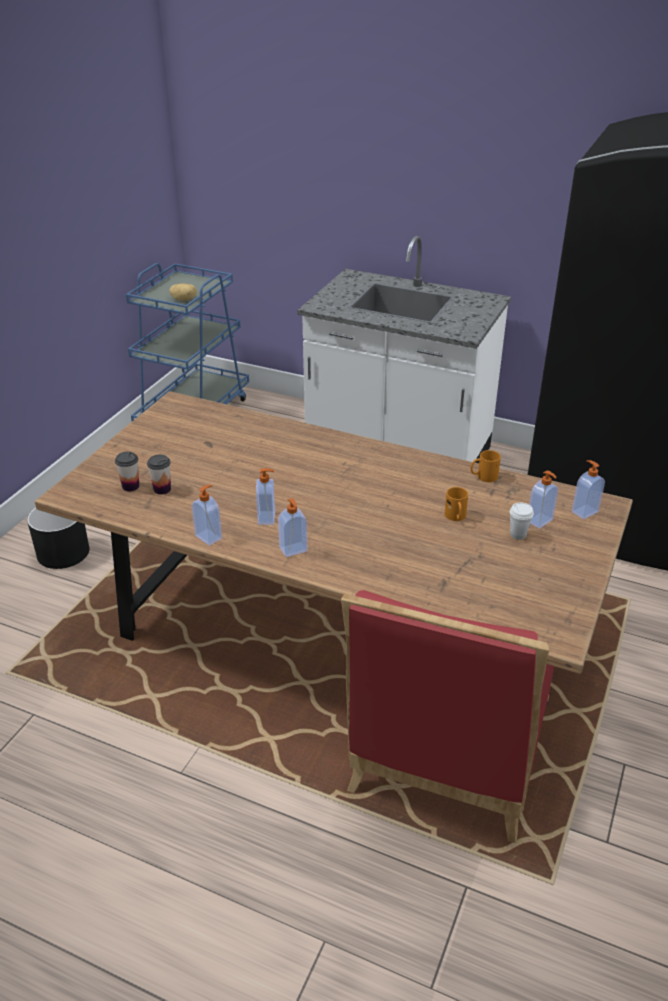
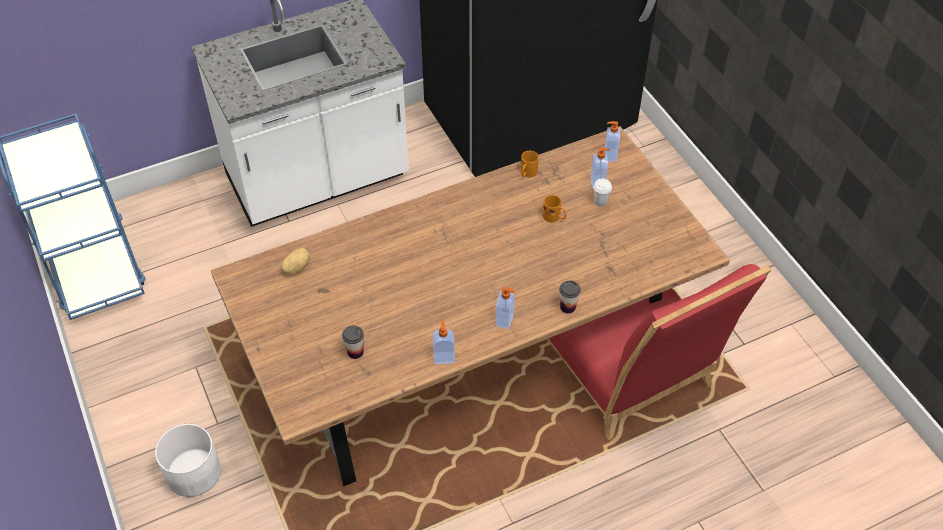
camera: 50 degrees left, 15 degrees up
black planter [27,507,90,569] -> white planter [155,424,221,497]
cup [115,452,139,491] -> cup moved to [559,280,580,314]
potato [169,283,197,301] -> potato moved to [281,248,310,274]
soap dispenser [256,468,275,525] -> none

